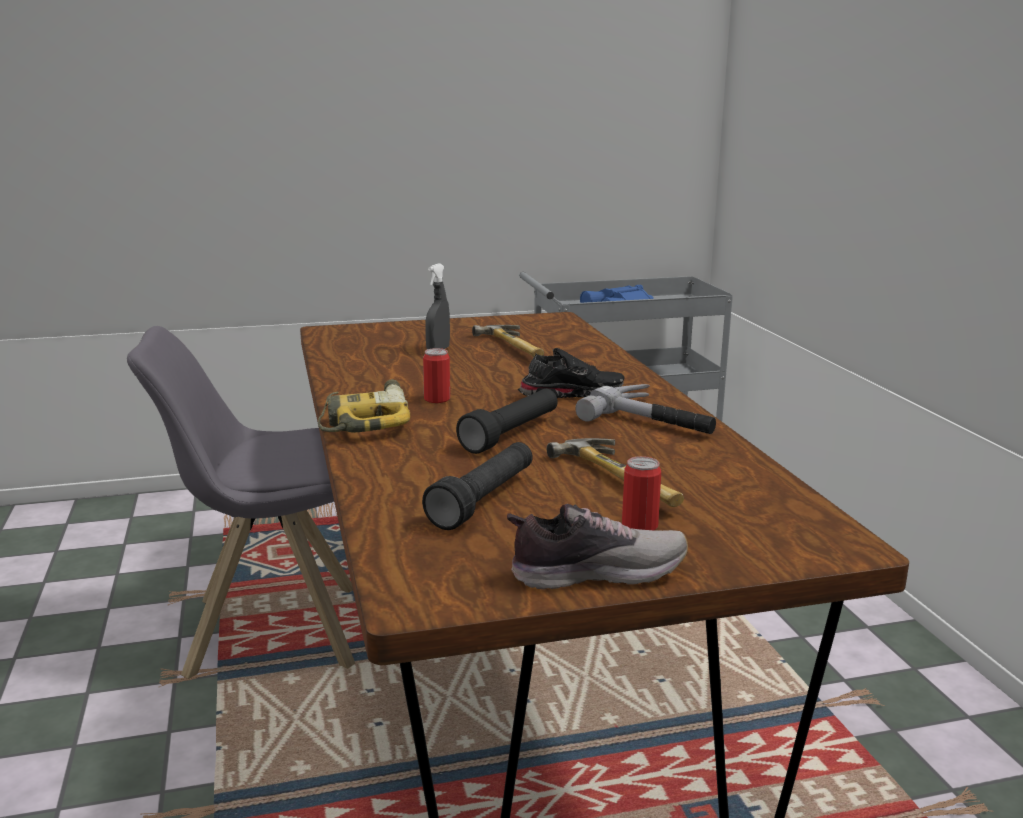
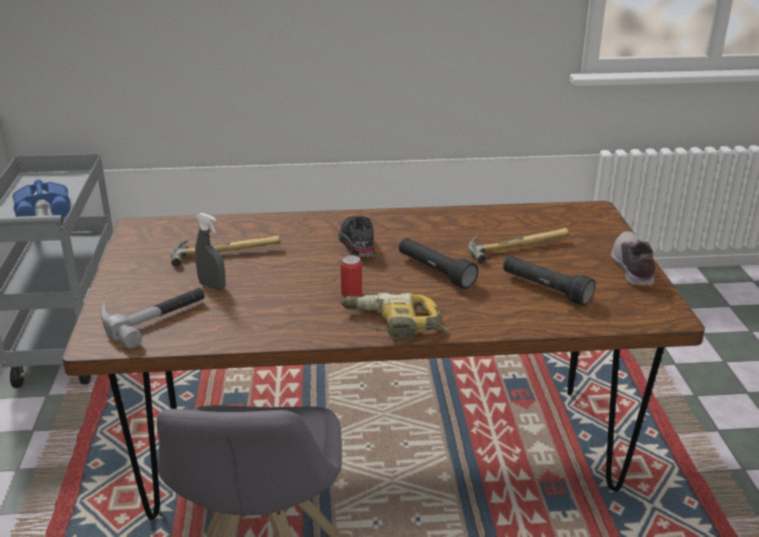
camera: 80 degrees left, 10 degrees up
hammer [576,384,716,434] -> hammer moved to [101,288,205,349]
can [622,456,661,530] -> none

